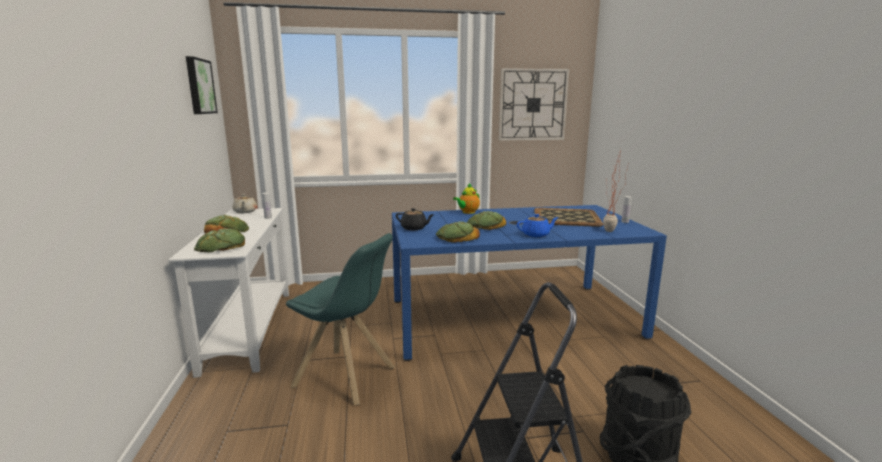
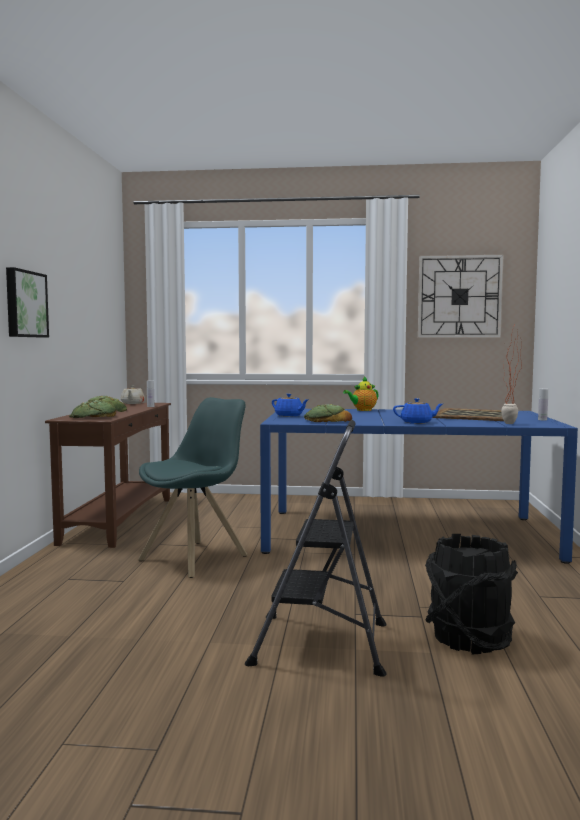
camera: 15 degrees right, 10 degrees down
white console table [169,208,289,378] -> brown console table [45,402,171,548]
picture [186,56,218,114] -> picture moved to [6,267,49,338]
turquoise chair [286,233,395,406] -> turquoise chair turned 90 degrees counterclockwise [138,397,247,578]
black teapot [396,208,434,230] -> blue teapot [272,394,309,417]
bread [467,211,506,230] -> none

